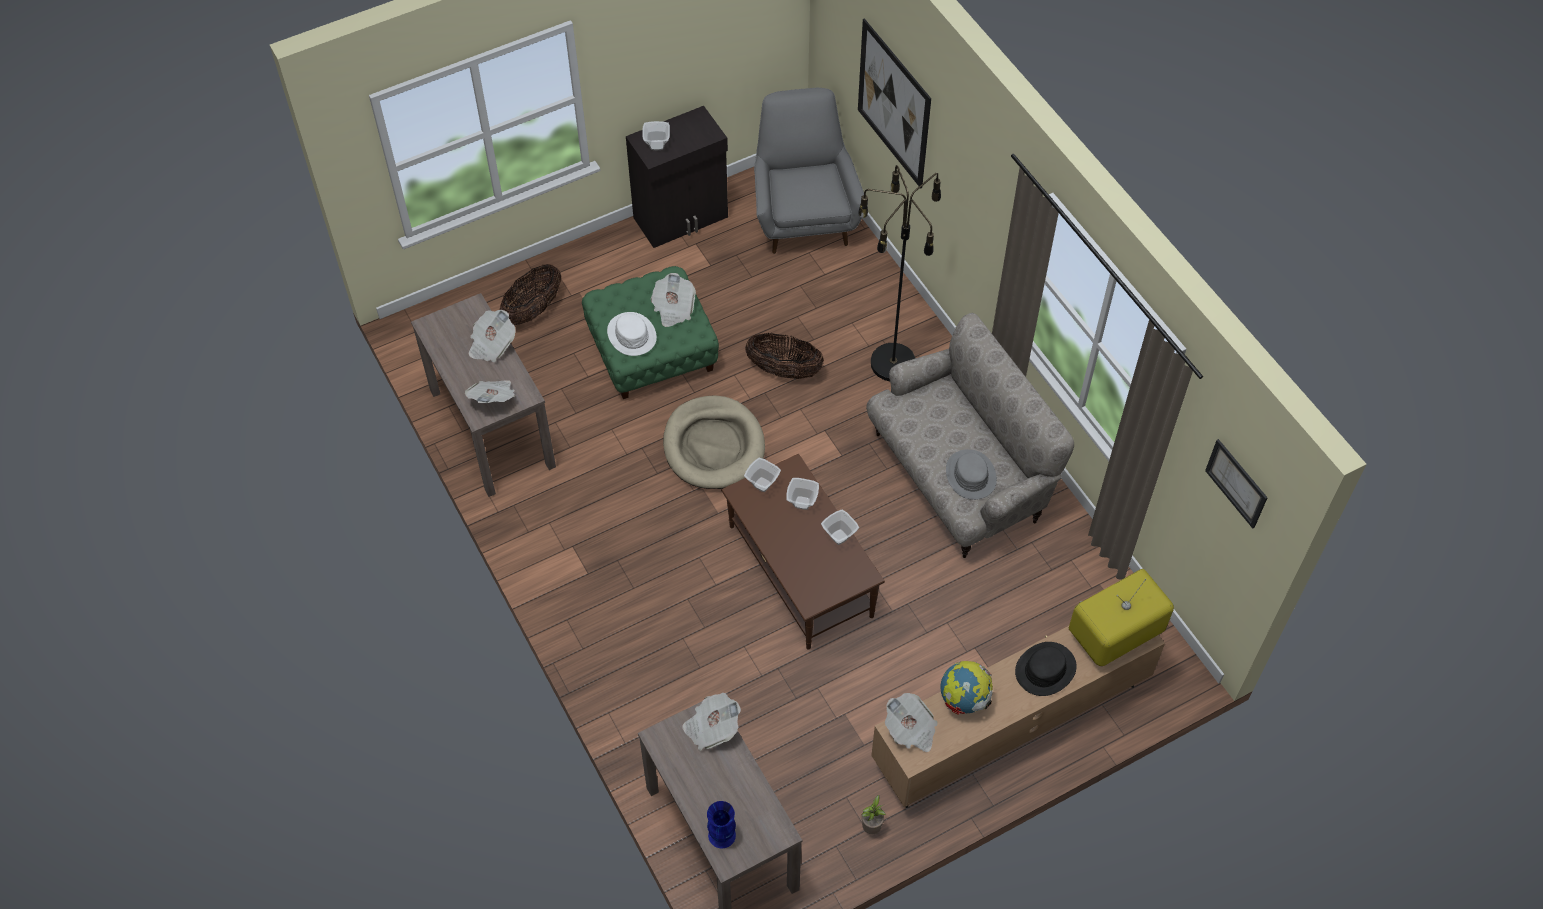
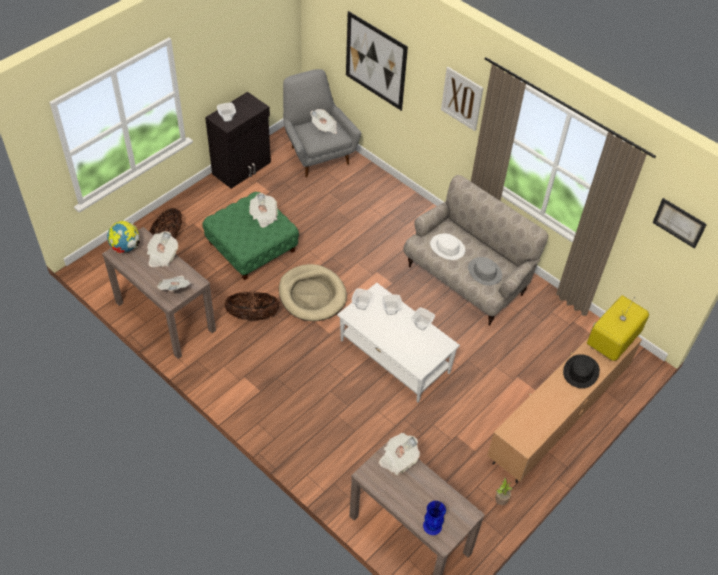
camera: 20 degrees left, 5 degrees down
white hat [607,312,657,356] -> white hat moved to [430,234,465,260]
brown coffee table [721,454,885,650] -> white coffee table [337,283,460,403]
basket [745,333,824,379] -> basket moved to [224,292,280,321]
floor lamp [858,165,941,381] -> none
newspaper [885,693,938,752] -> newspaper moved to [310,109,337,134]
globe [941,661,993,715] -> globe moved to [107,221,140,253]
none -> picture [441,67,483,131]

